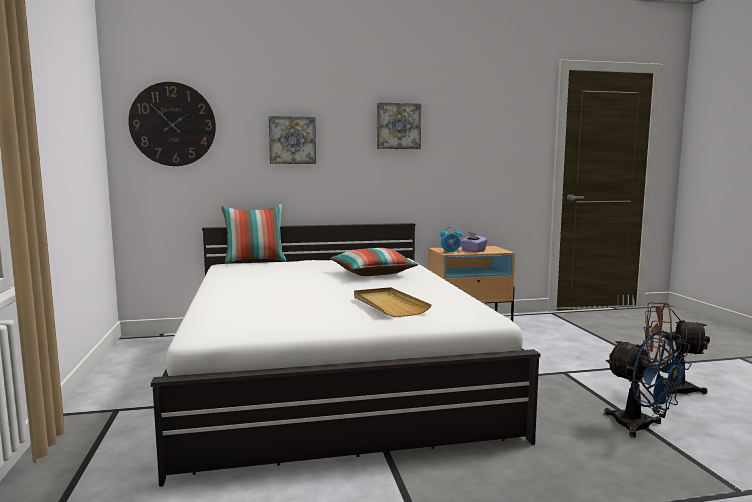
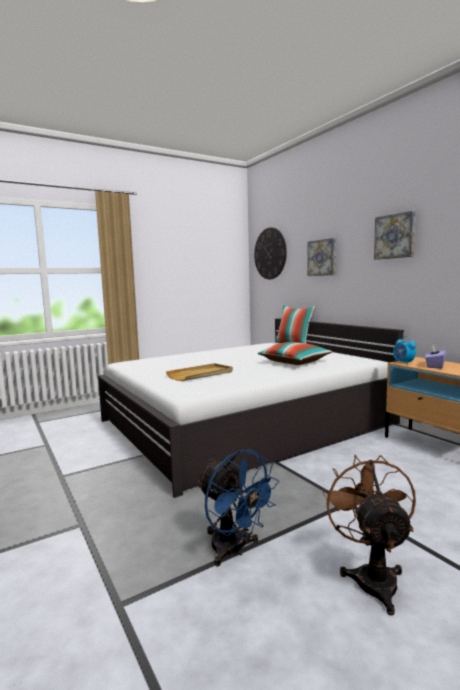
camera: 70 degrees right, 0 degrees up
blue fan [604,330,692,438] -> blue fan turned 75 degrees counterclockwise [197,450,279,566]

